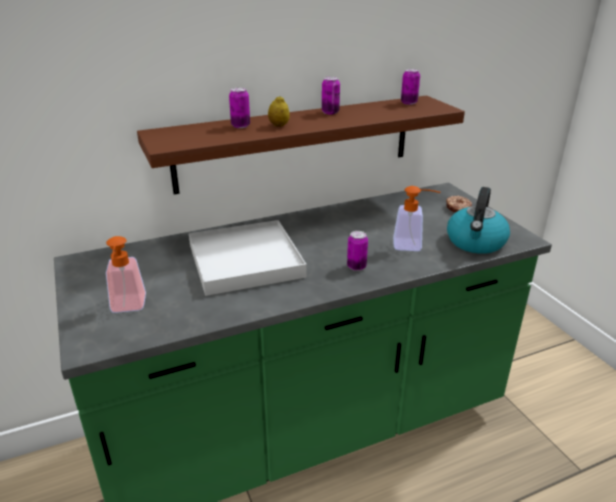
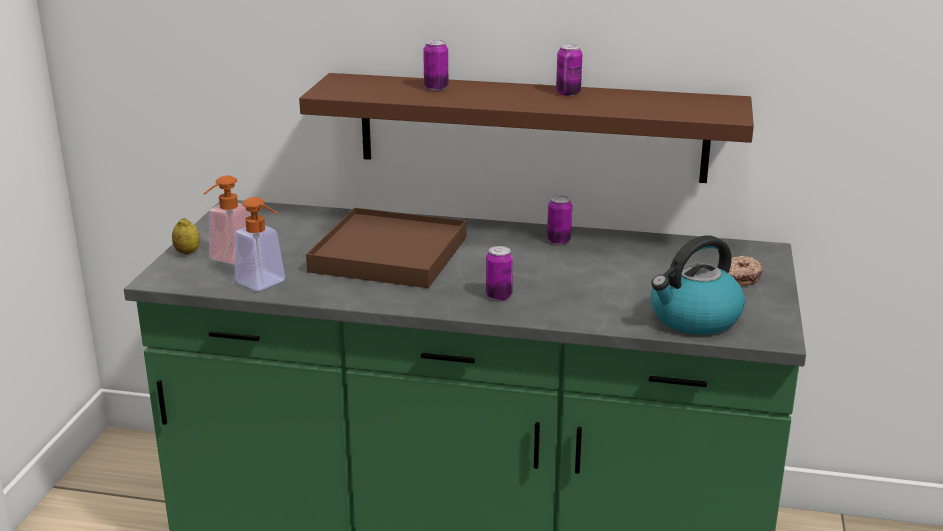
camera: 35 degrees right, 5 degrees down
white tray [189,220,306,296] -> brown tray [306,208,466,288]
lemon [268,96,290,127] -> lemon moved to [172,218,200,254]
soap dispenser [393,186,440,251] -> soap dispenser moved to [235,197,285,291]
can [401,69,420,105] -> can moved to [547,195,572,245]

